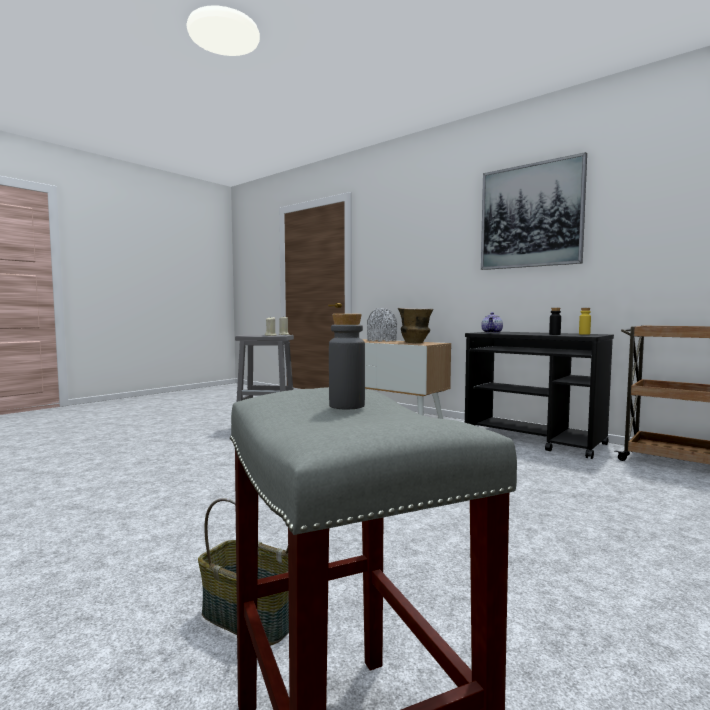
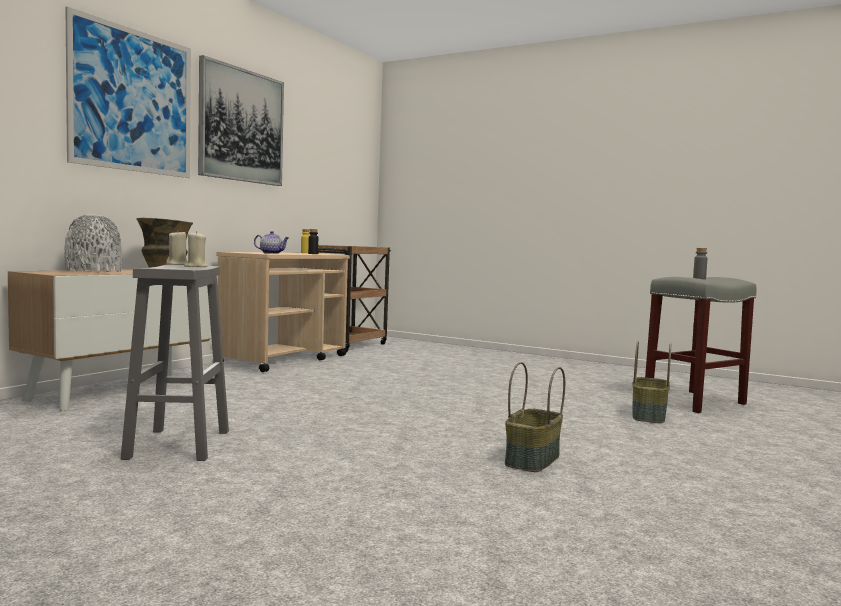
camera: 100 degrees left, 0 degrees up
black cart [465,332,614,459] -> beige cart [217,252,350,372]
none -> picture [65,7,191,178]
none -> basket [505,362,565,472]

